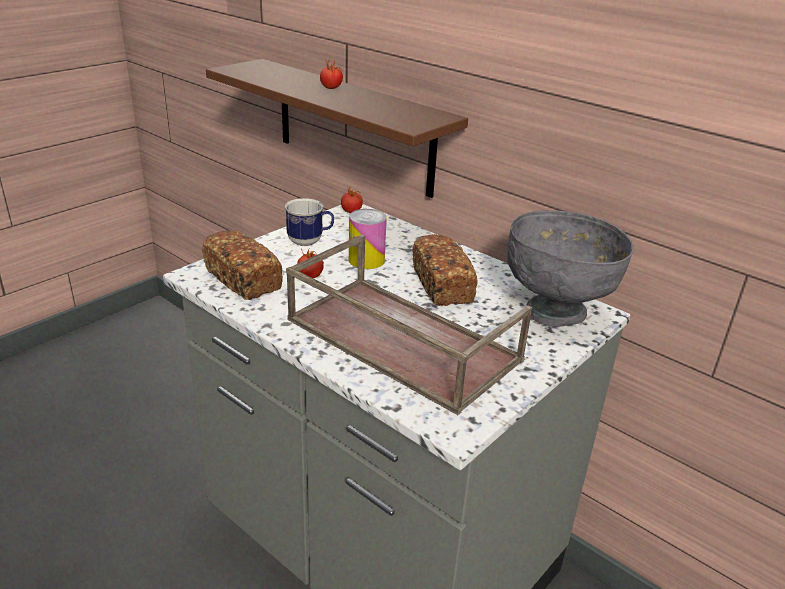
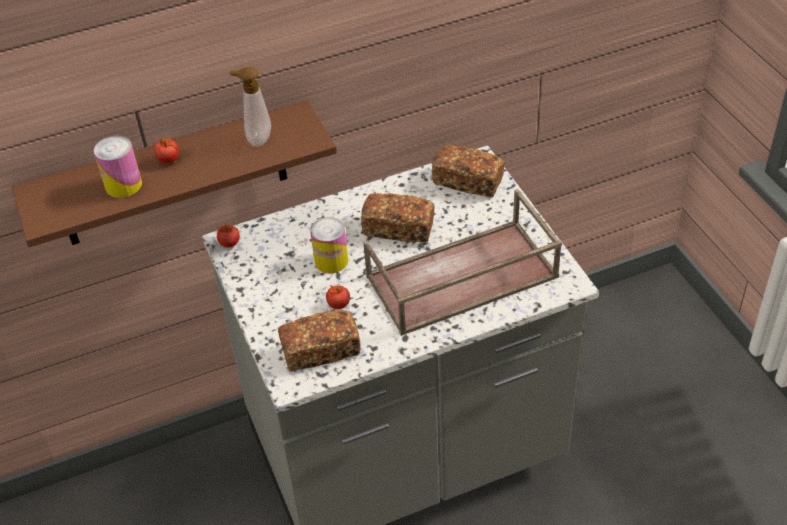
camera: 60 degrees left, 15 degrees up
mug [285,198,334,246] -> none
grey bowl [507,210,634,327] -> bread [432,145,505,197]
none -> can [94,136,142,198]
none -> soap dispenser [229,67,271,147]

